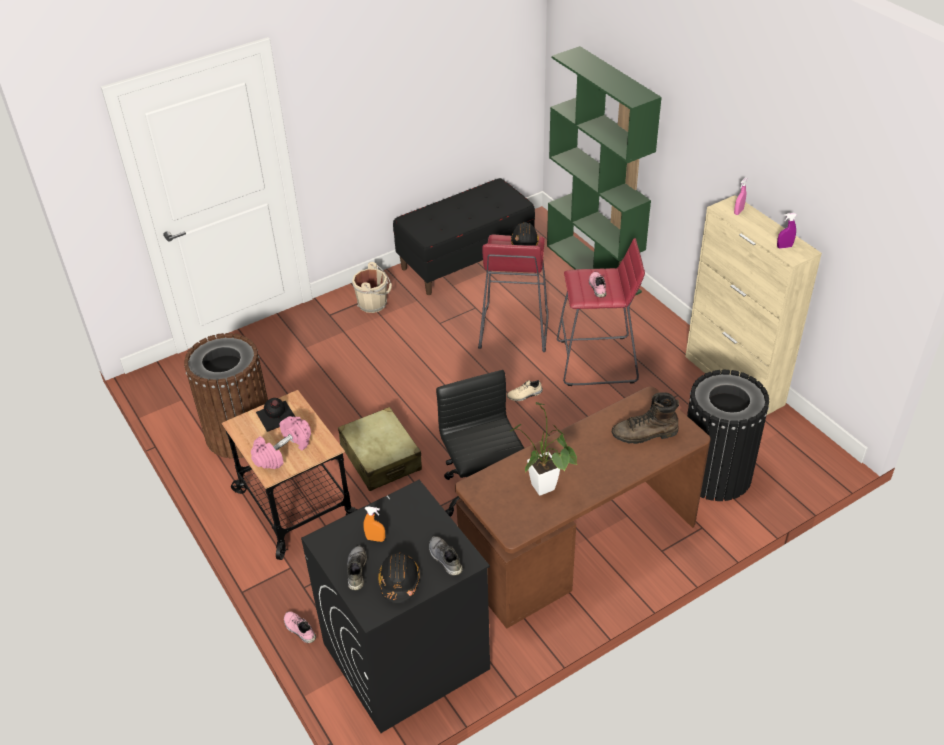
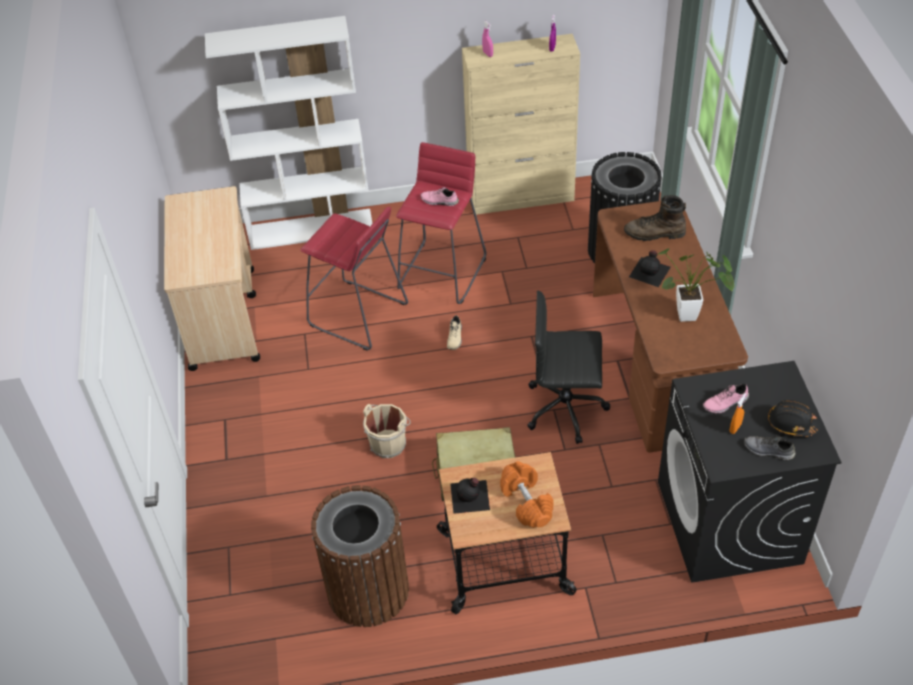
camera: 65 degrees left, 5 degrees up
pink dumbbell [251,416,311,470] -> orange dumbbell [500,461,554,528]
pink shoe [284,612,316,643] -> pink shoe moved to [703,384,749,413]
beige bucket [352,262,392,313] -> beige bucket moved to [363,404,411,458]
black bench [393,178,535,295] -> beige cart [164,186,260,371]
grey shoe [429,536,463,576] -> none
black hard hat [511,222,539,246] -> none
green bookcase [547,46,662,296] -> white bookcase [205,16,372,250]
brown boot [612,392,679,444] -> brown boot turned 75 degrees clockwise [624,195,686,241]
none -> black bottle [629,250,671,287]

